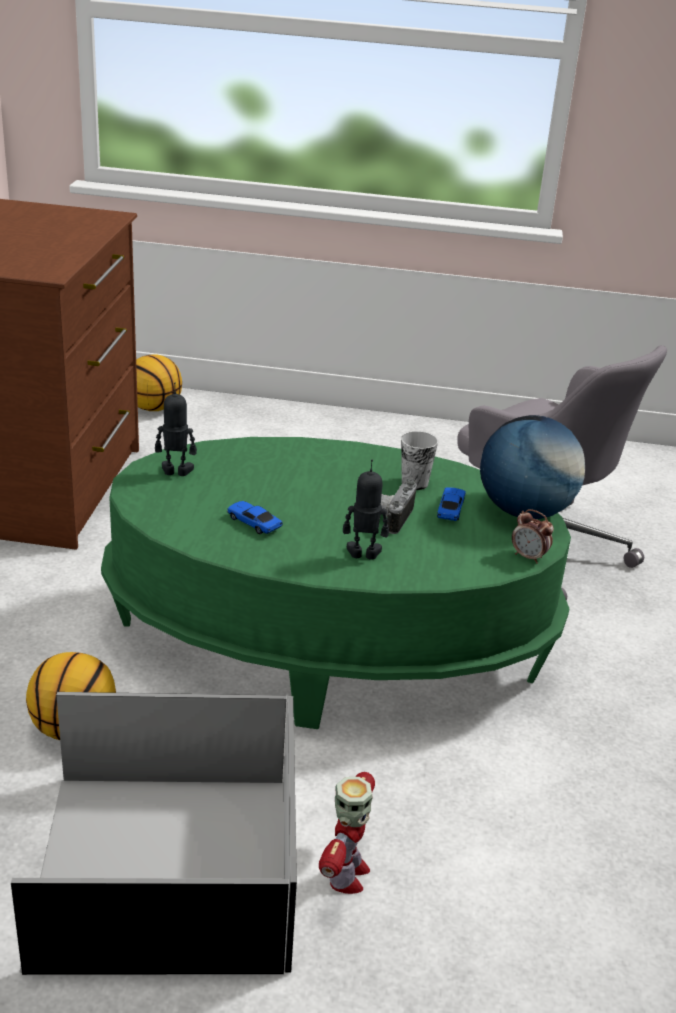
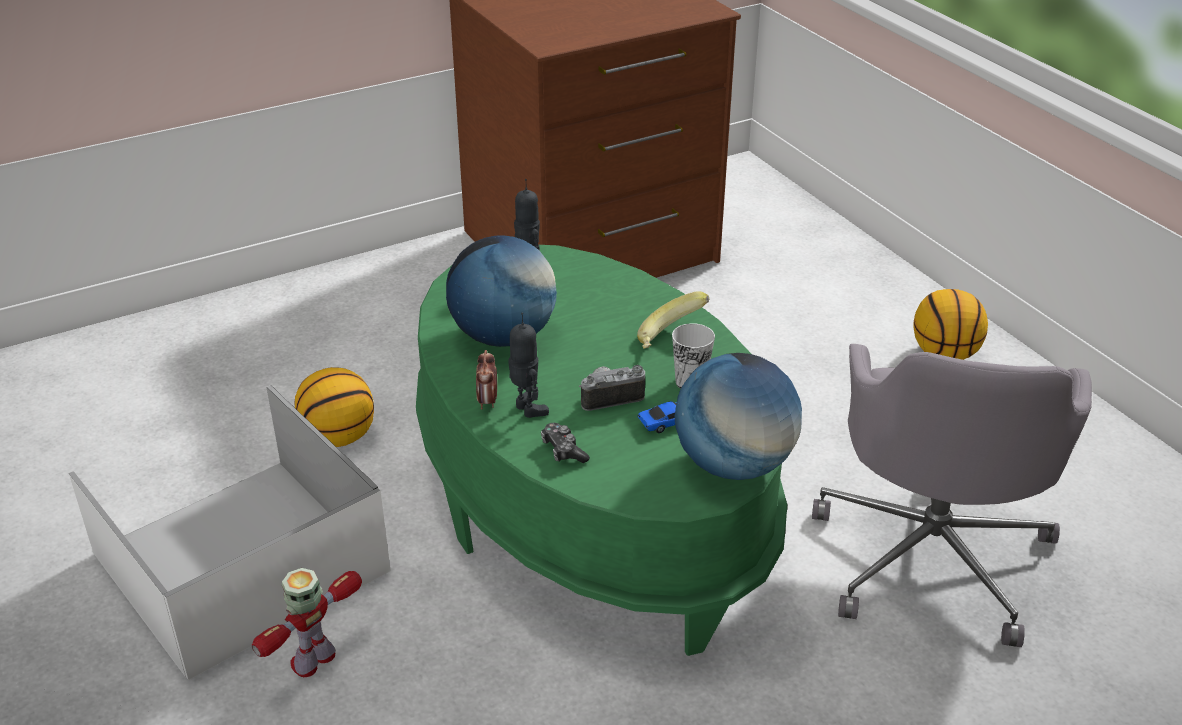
camera: 55 degrees right, 5 degrees up
black storage box [11,692,297,975] -> white storage box [69,385,391,680]
basketball [136,354,182,411] -> basketball moved to [913,289,988,360]
toy car [227,501,283,534] -> globe [446,235,557,347]
toy robot [319,772,375,894] -> toy robot turned 150 degrees clockwise [252,568,362,677]
alarm clock [512,509,554,564] -> alarm clock moved to [476,350,497,409]
none -> game controller [541,423,590,463]
none -> banana [637,291,709,349]

